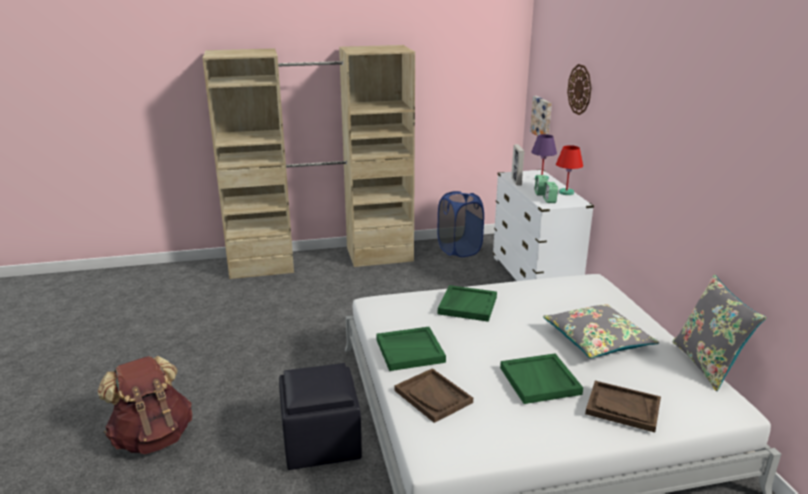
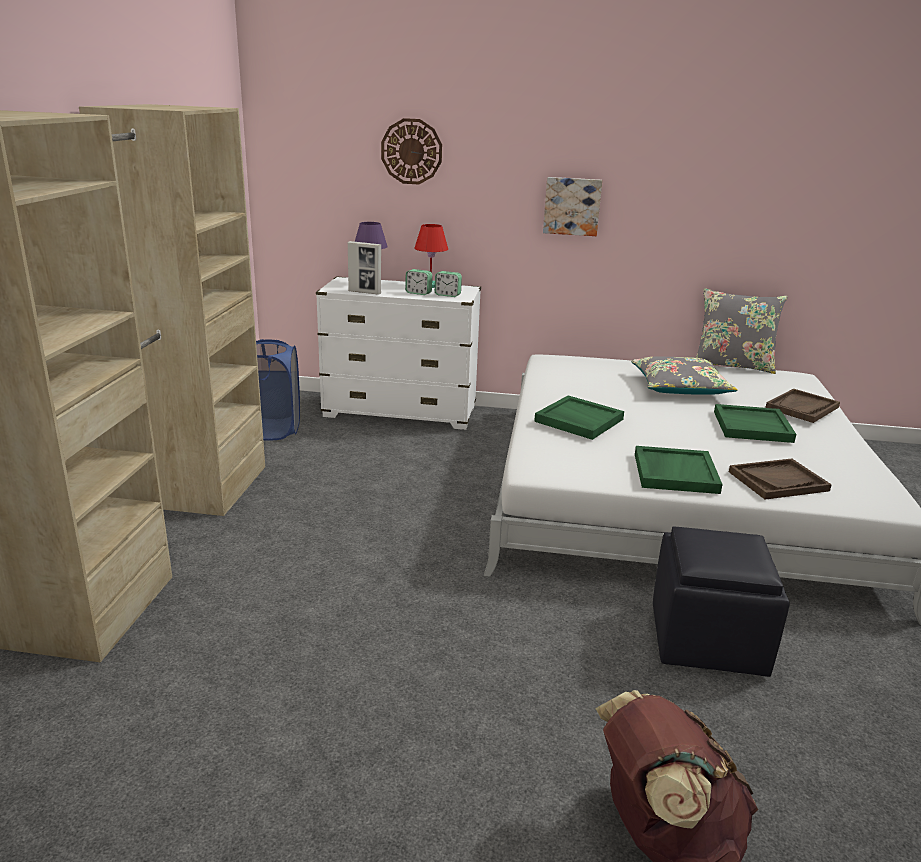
camera: 70 degrees left, 0 degrees up
picture [530,96,552,136] -> picture moved to [543,177,602,236]

